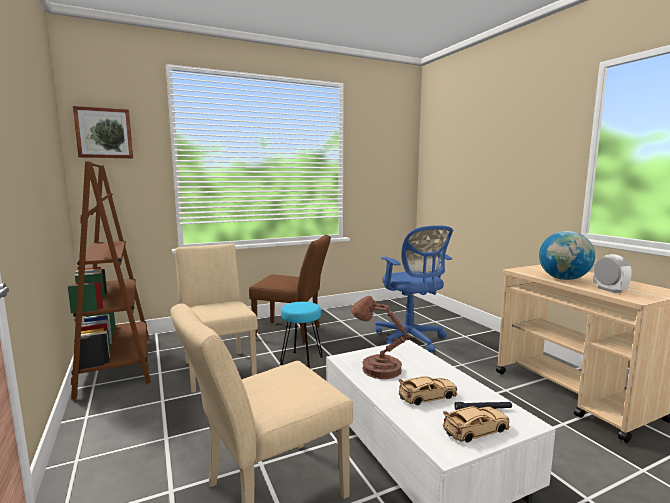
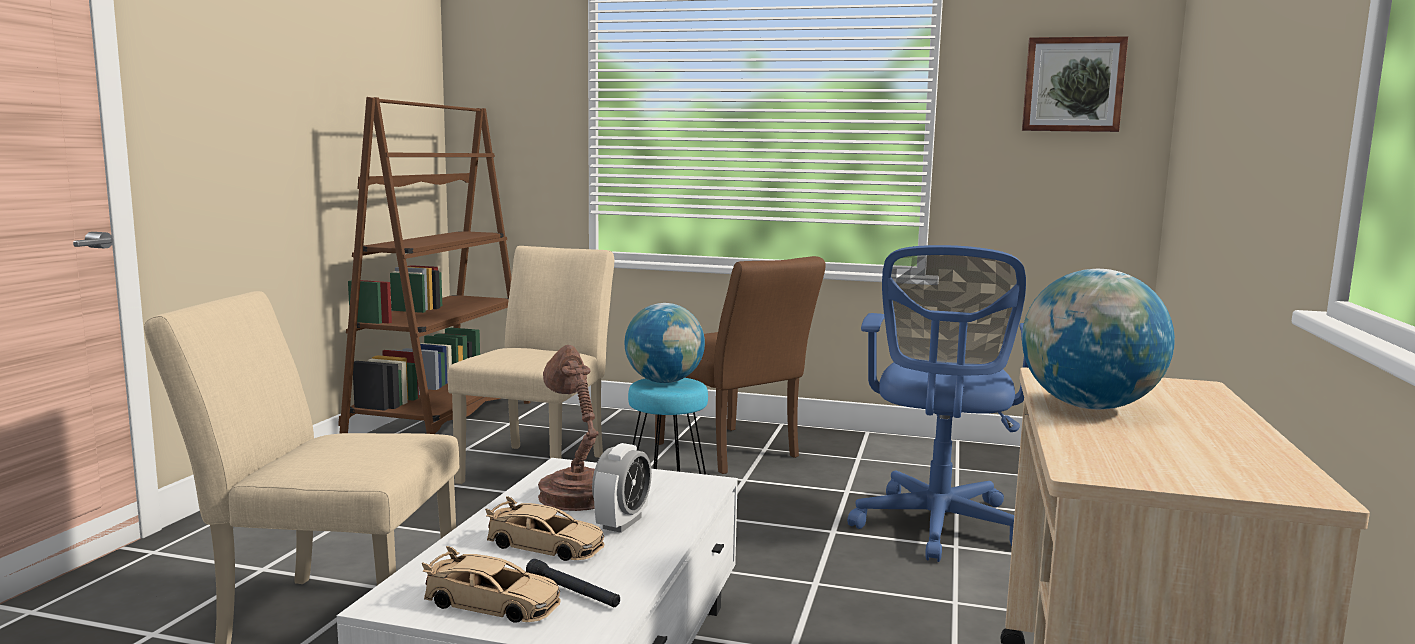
camera: 40 degrees right, 0 degrees up
picture [73,106,133,158] -> picture moved to [1022,36,1128,132]
alarm clock [593,254,632,293] -> alarm clock moved to [592,443,652,533]
none -> globe [625,303,705,383]

